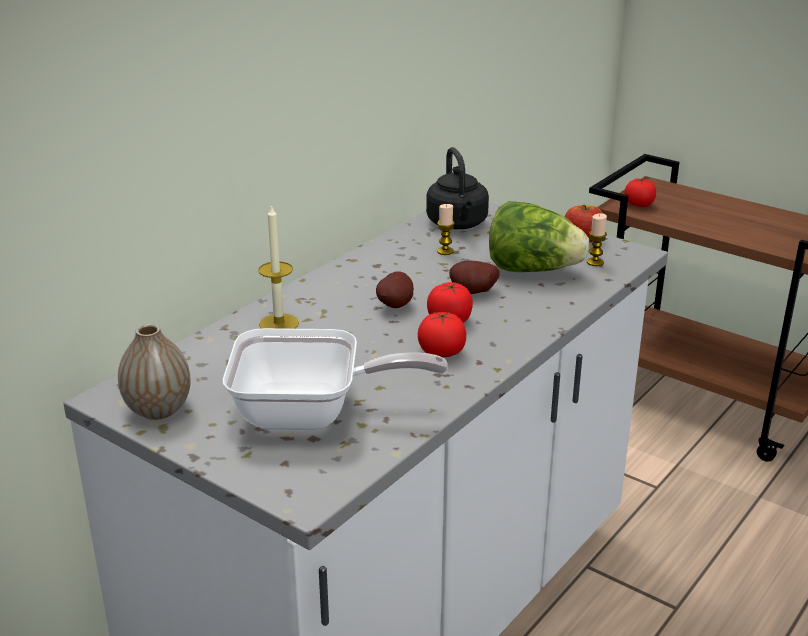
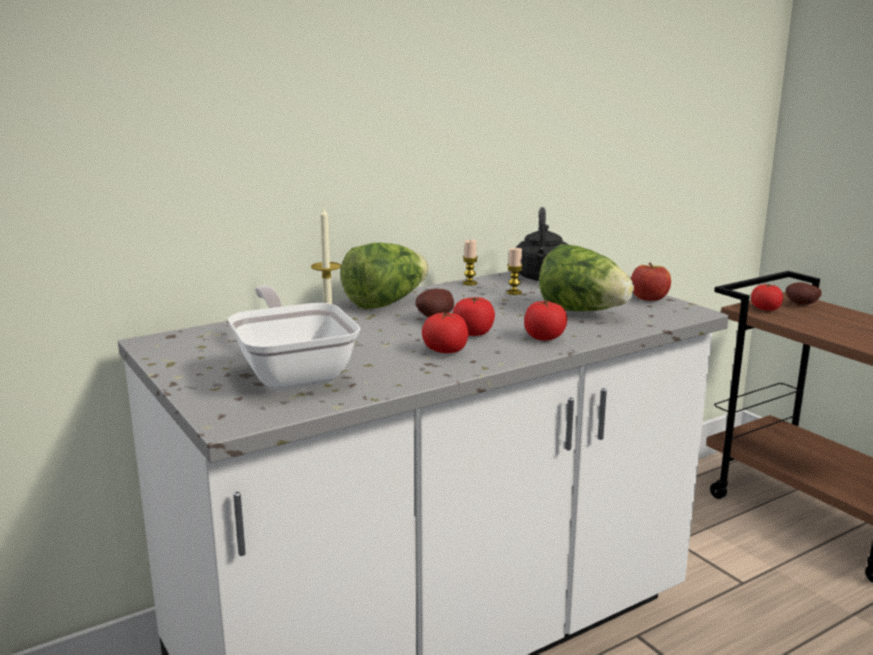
camera: 20 degrees right, 10 degrees down
vase [118,324,191,420] -> none
frying pan [223,328,448,430] -> frying pan turned 135 degrees counterclockwise [228,286,360,390]
potato [449,260,499,294] -> potato moved to [786,282,822,305]
candle [587,213,607,266] -> candle moved to [463,240,478,286]
none -> lettuce [340,243,428,309]
none -> tomato [524,301,567,341]

